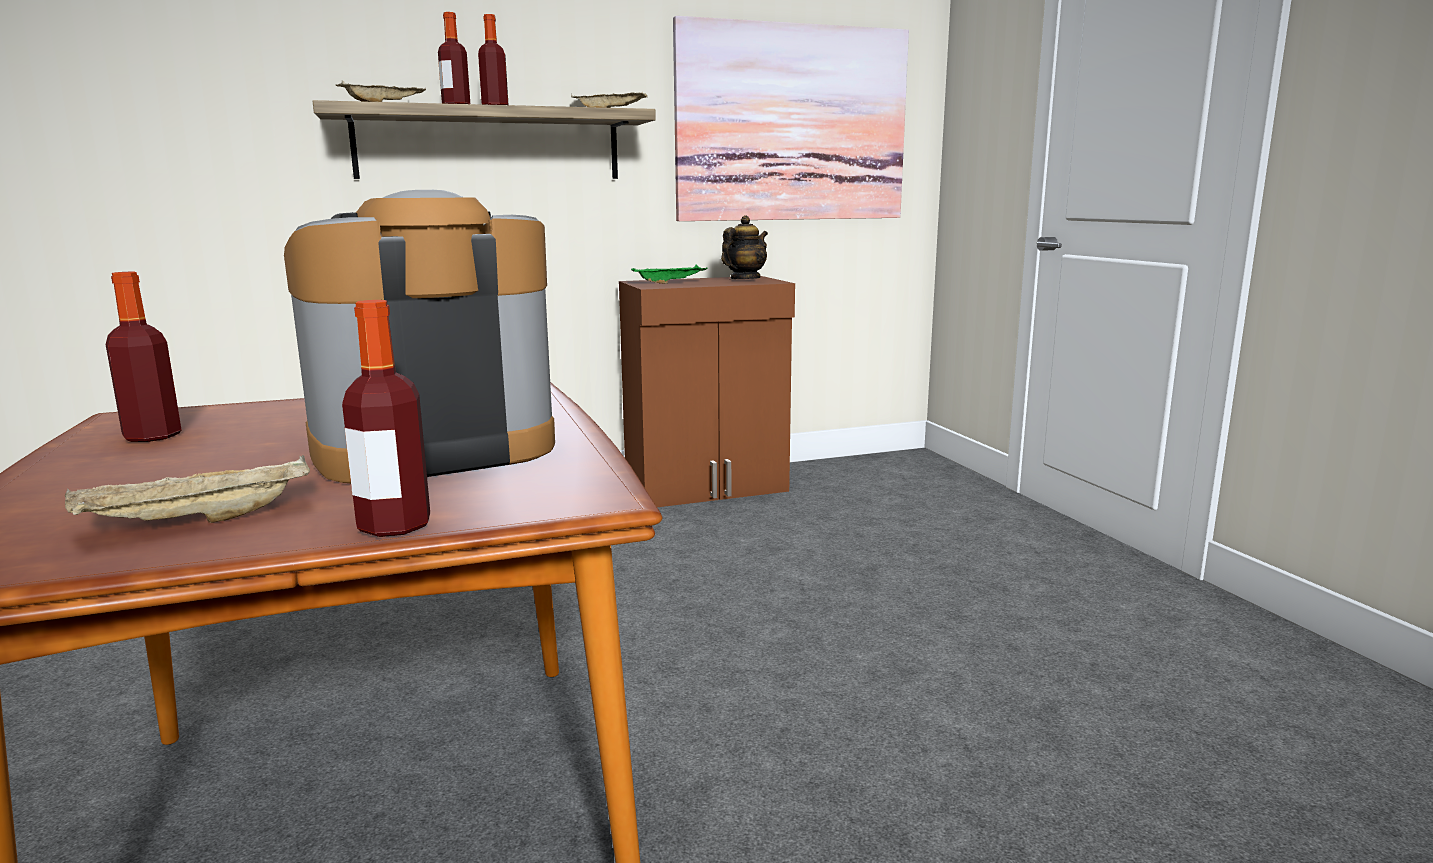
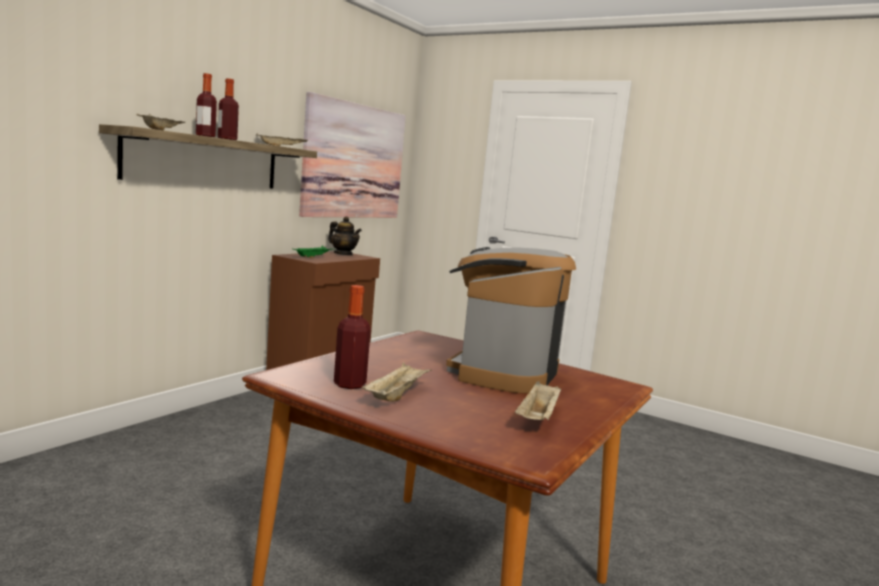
camera: 40 degrees left, 5 degrees down
bottle [342,300,430,537] -> none
teapot [721,215,768,279] -> teapot turned 120 degrees clockwise [328,216,362,256]
none -> beige tray [362,362,432,402]

